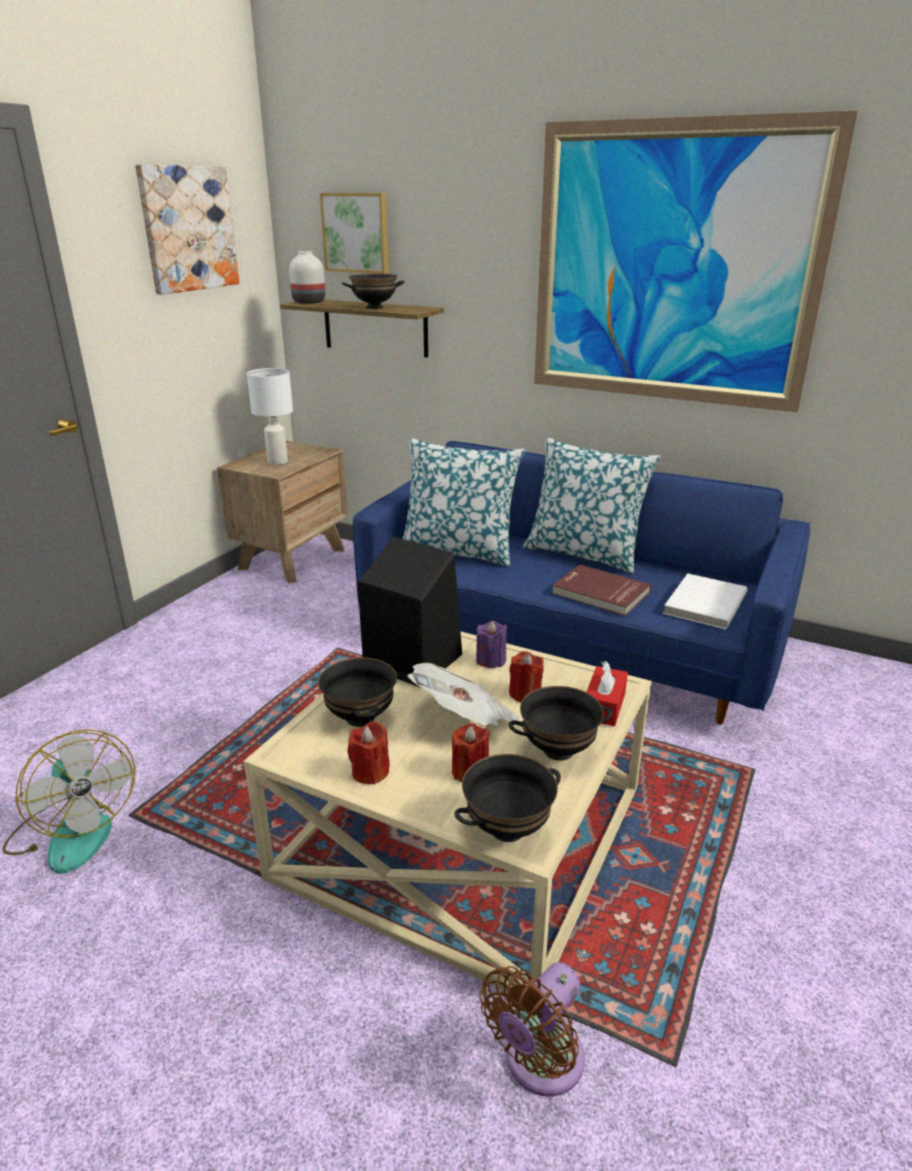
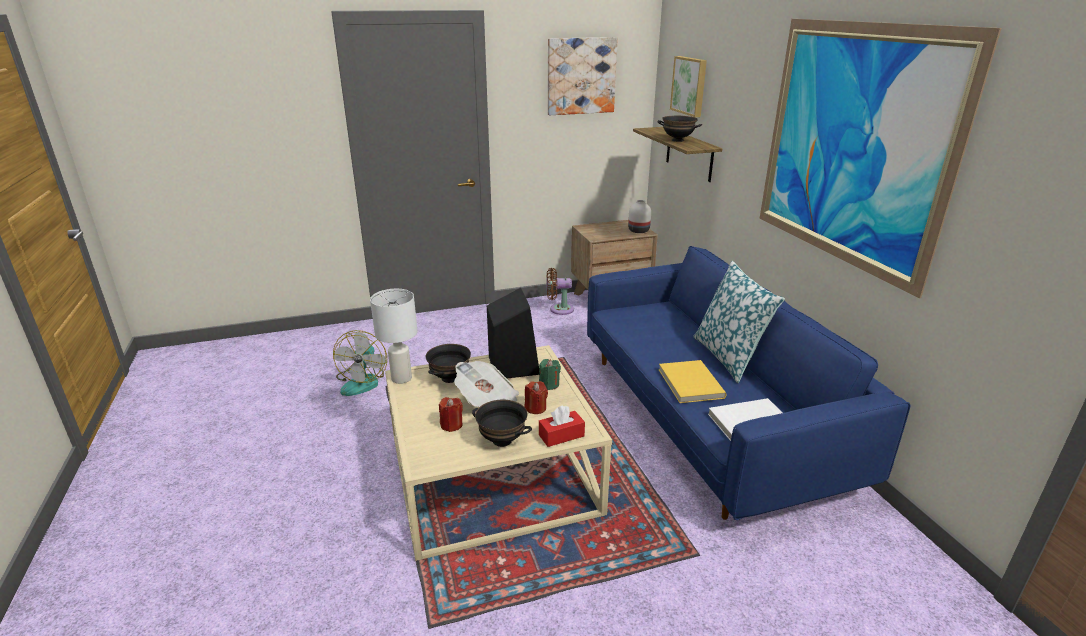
camera: 45 degrees right, 0 degrees up
white table lamp [247,368,293,465] -> white table lamp moved to [370,289,417,384]
white vase [289,251,325,304] -> white vase moved to [628,200,651,233]
red candle [347,721,390,785] -> none
pillow [402,438,525,567] -> none
black bowl [455,754,561,842] -> none
purple candle [476,621,507,668] -> green candle [539,359,561,390]
brown fan [480,962,585,1096] -> brown fan moved to [546,268,574,315]
red book [552,565,651,616] -> yellow book [659,360,726,403]

